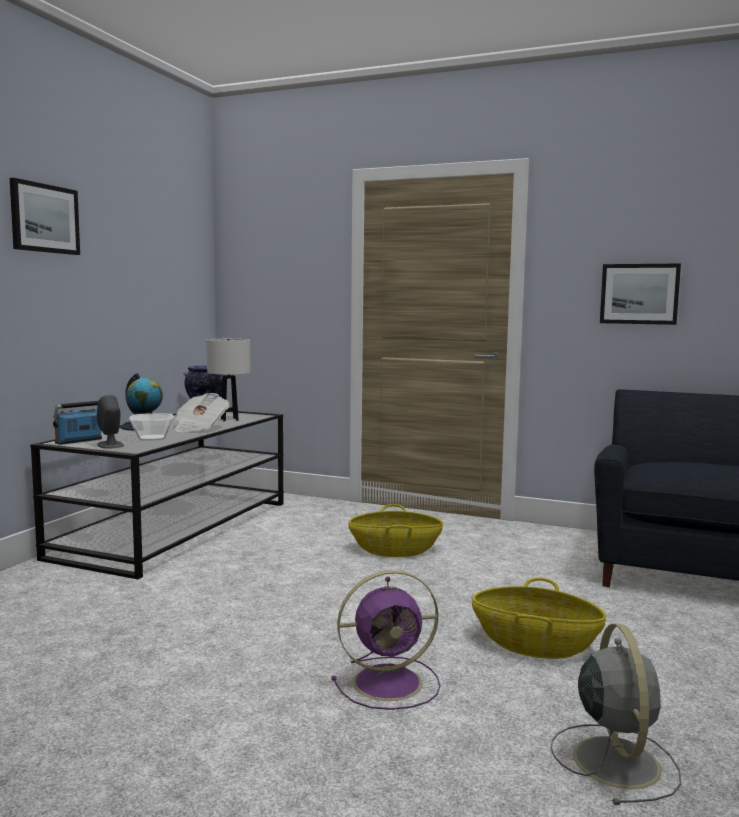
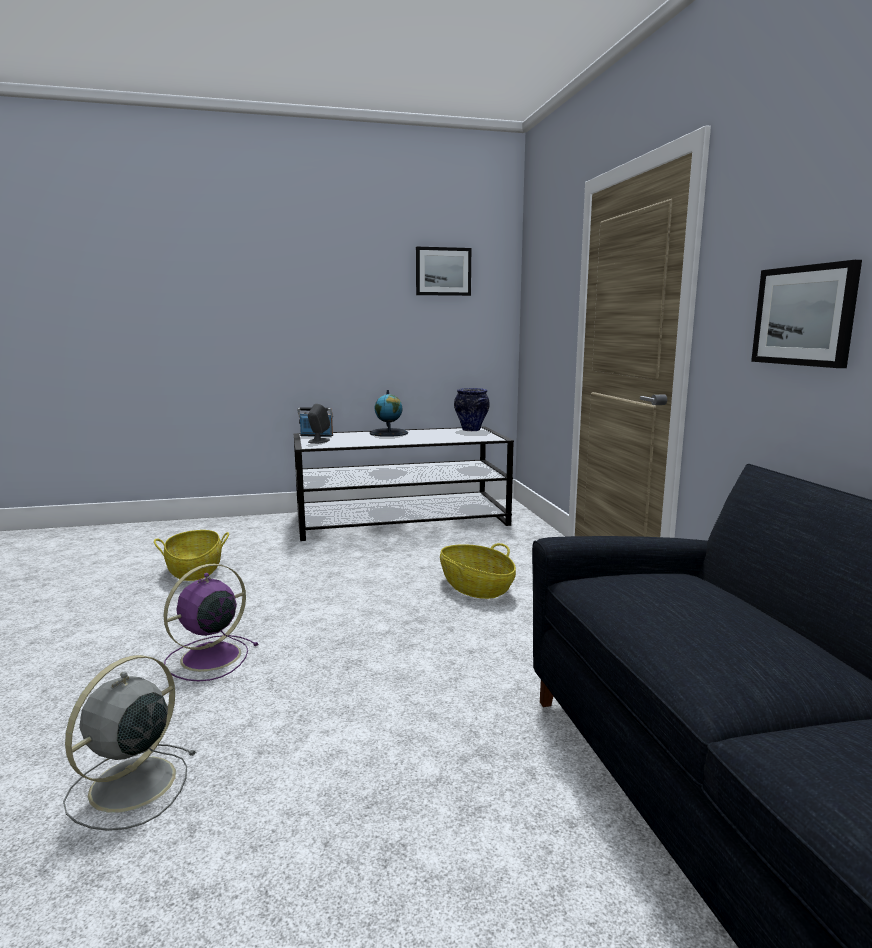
camera: 55 degrees right, 5 degrees up
picture [10,178,80,255] -> picture moved to [416,247,471,296]
bowl [129,413,174,441] -> none
newspaper [174,393,229,432] -> none
white table lamp [206,339,250,421] -> none
purple fan [331,570,440,710] -> purple fan turned 90 degrees clockwise [164,564,259,681]
basket [472,578,606,659] -> basket moved to [154,530,229,581]
grey fan [551,624,682,805] -> grey fan turned 150 degrees clockwise [63,655,197,831]

